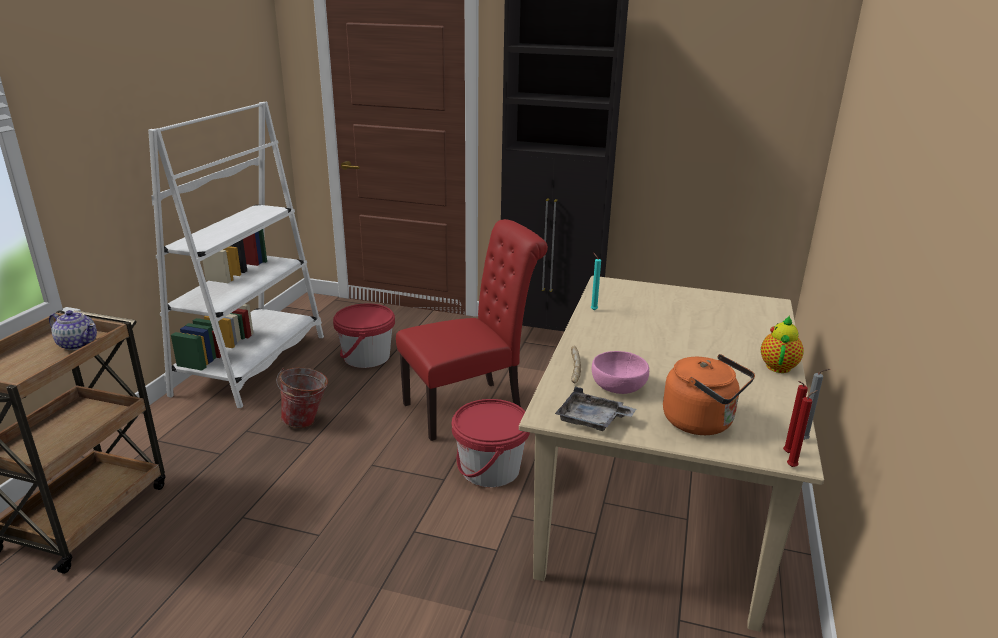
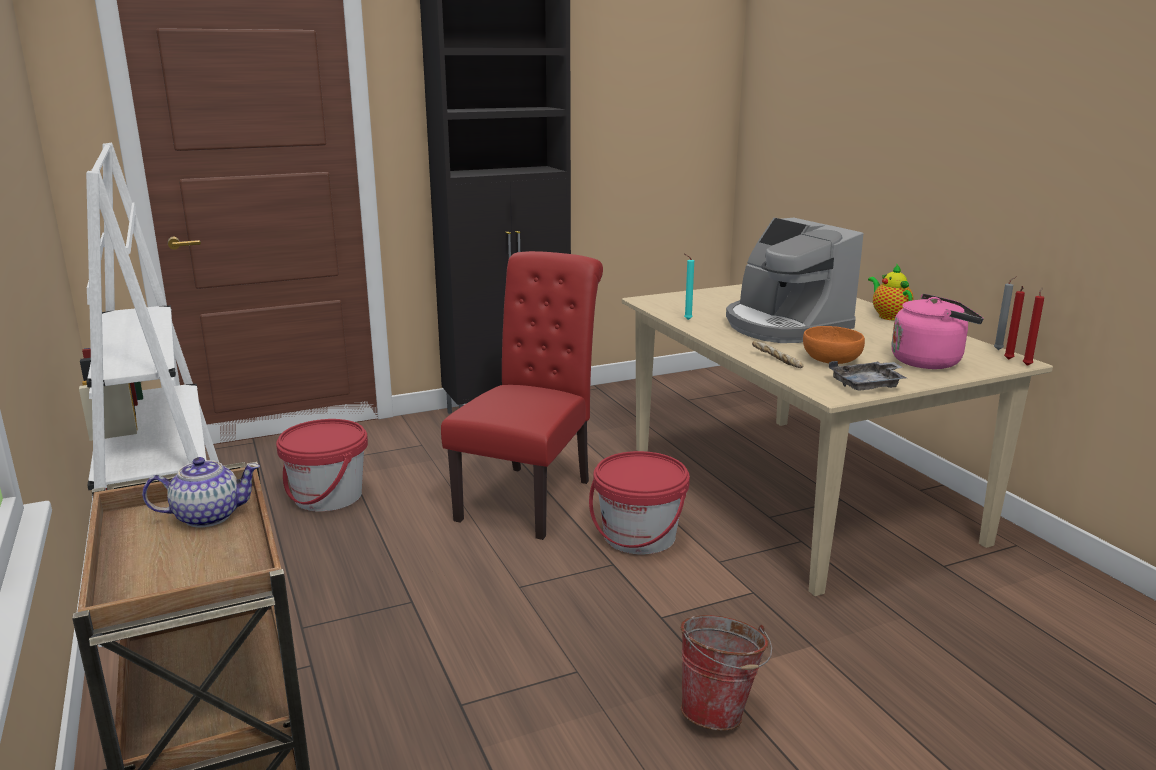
camera: 40 degrees left, 5 degrees down
bucket [276,367,328,428] -> bucket moved to [680,615,772,731]
pink bowl [592,351,649,394] -> orange bowl [803,326,865,364]
orange kettle [663,354,755,435] -> pink kettle [891,294,984,369]
none -> coffee machine [726,218,863,343]

